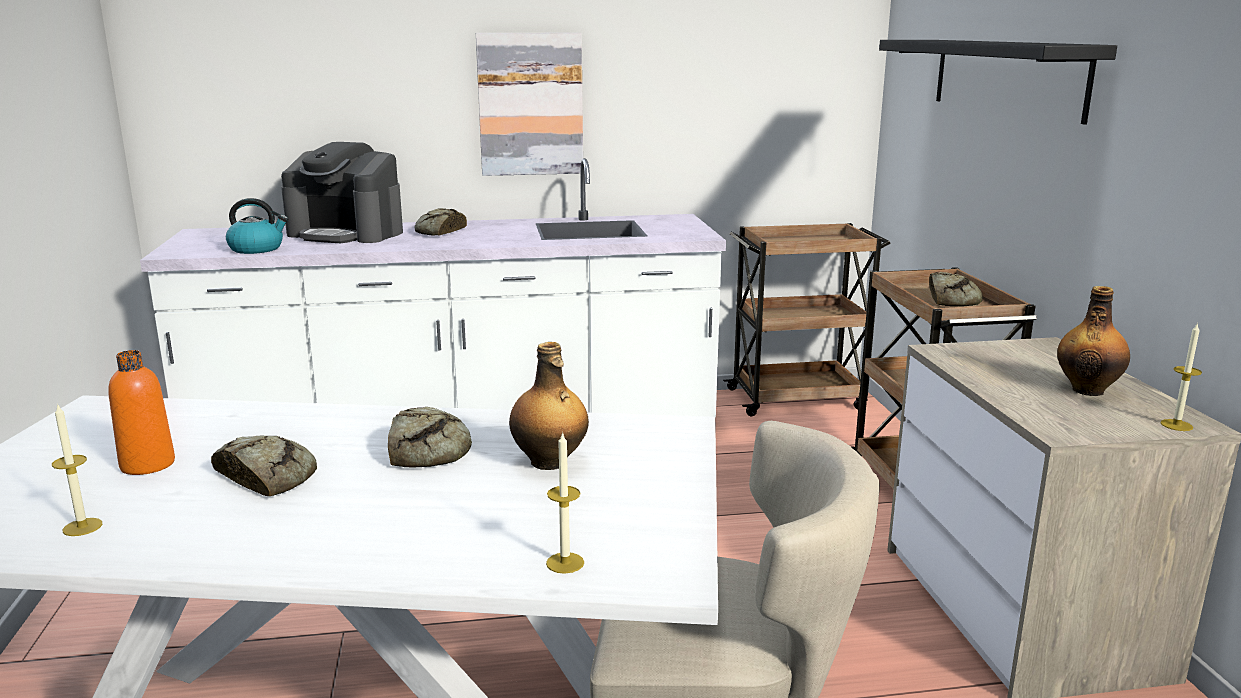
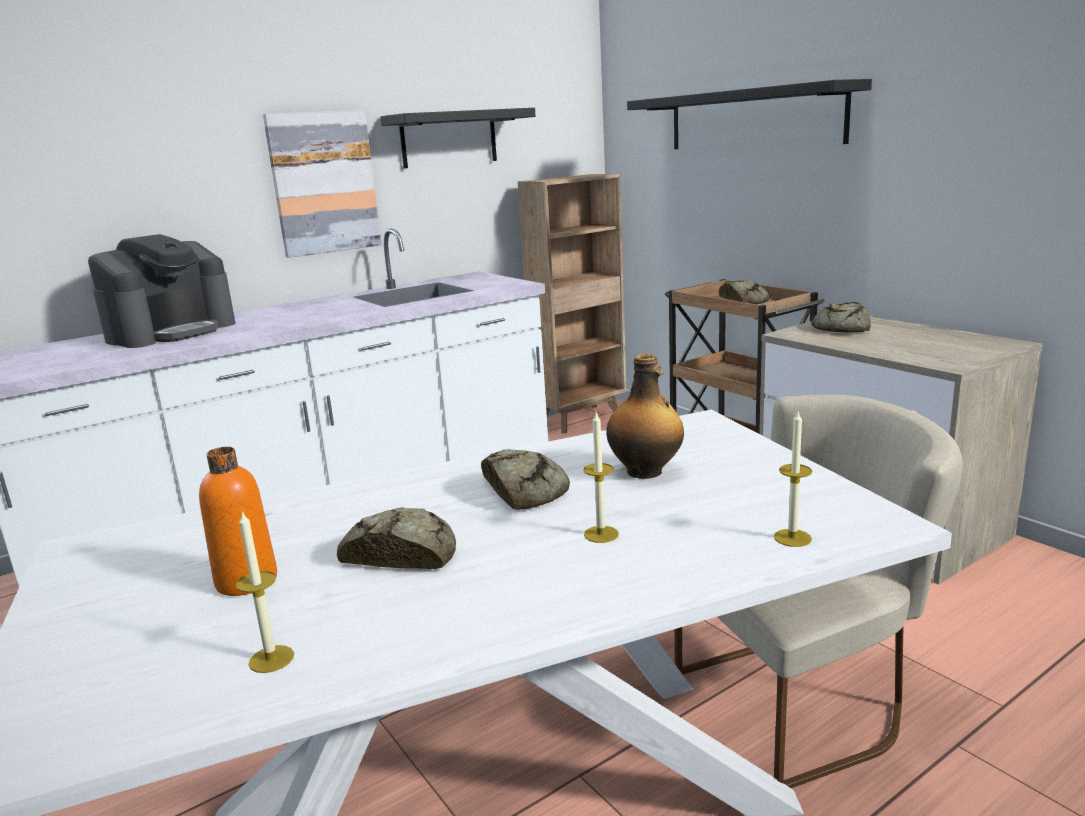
camera: 25 degrees left, 0 degrees up
kettle [226,198,288,254] -> none
coffee machine [281,142,403,243] -> coffee machine turned 45 degrees counterclockwise [88,234,235,348]
bread [414,208,467,236] -> bread moved to [811,302,871,332]
brown cart [723,223,891,417] -> brown bookcase [518,174,626,434]
bottle [1057,286,1130,396] -> none
candle [1160,322,1202,431] -> candle moved to [583,413,619,543]
none -> black shelf [380,108,535,169]

